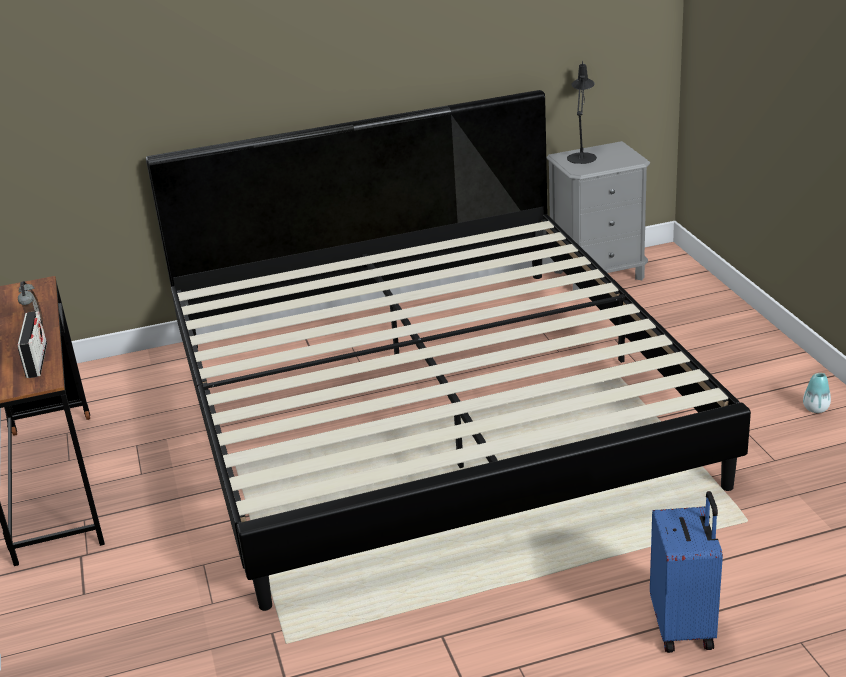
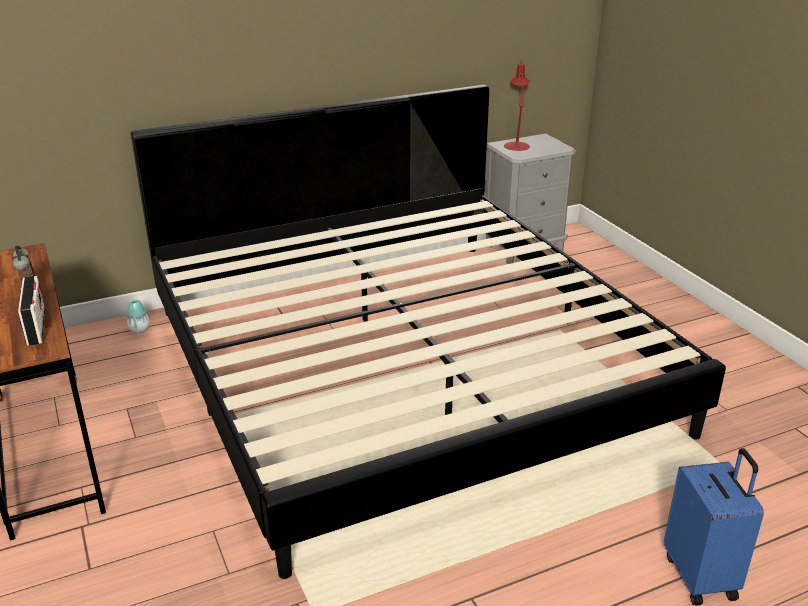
camera: 10 degrees left, 0 degrees up
black table lamp [567,61,597,164] -> red table lamp [504,61,530,151]
vase [803,373,831,413] -> vase moved to [127,300,150,333]

